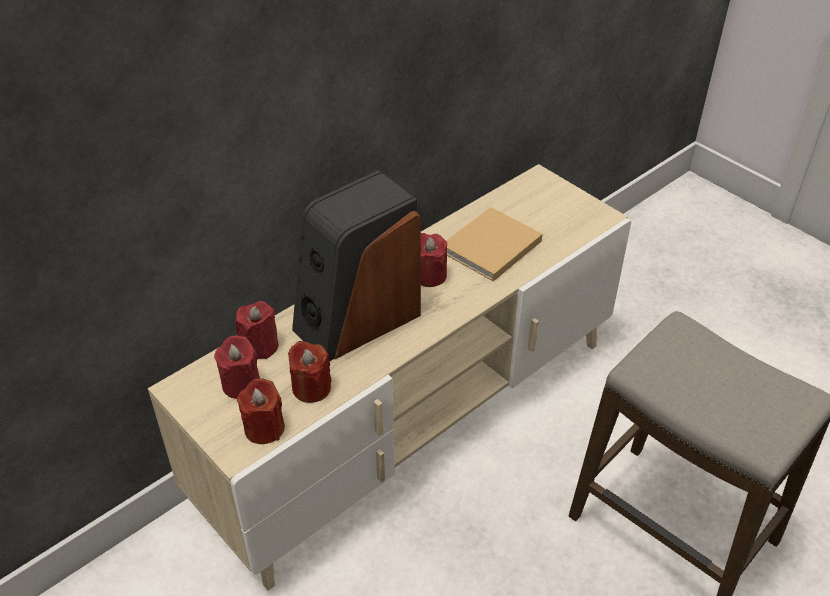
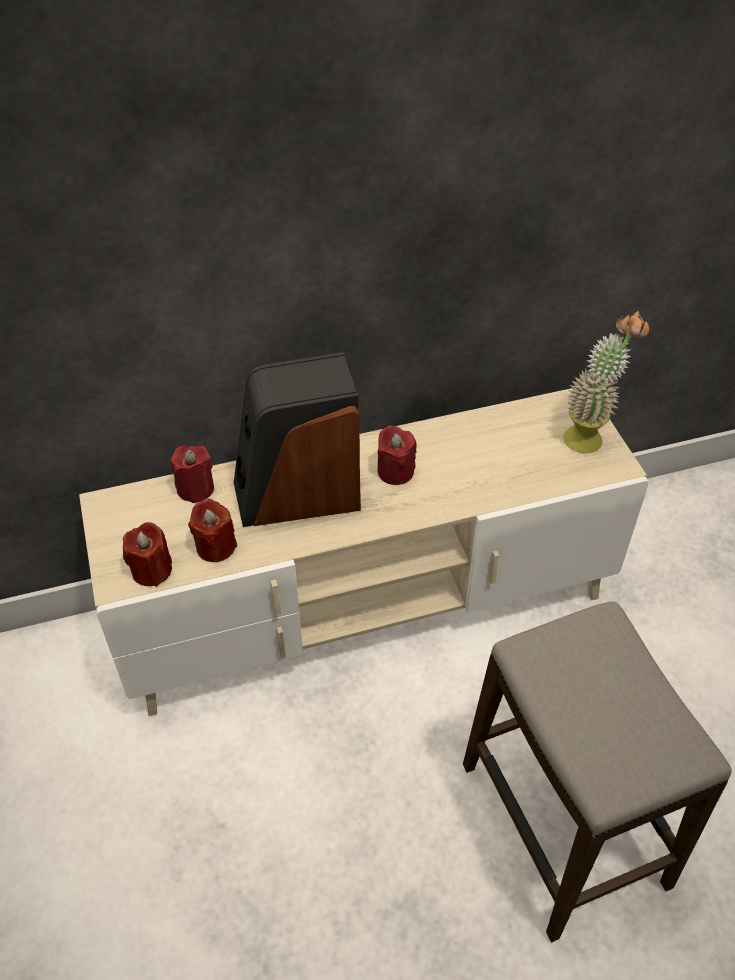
camera: 25 degrees right, 5 degrees up
red candle [214,335,260,399] -> none
beige book [447,207,543,281] -> none
none -> potted plant [563,311,649,453]

